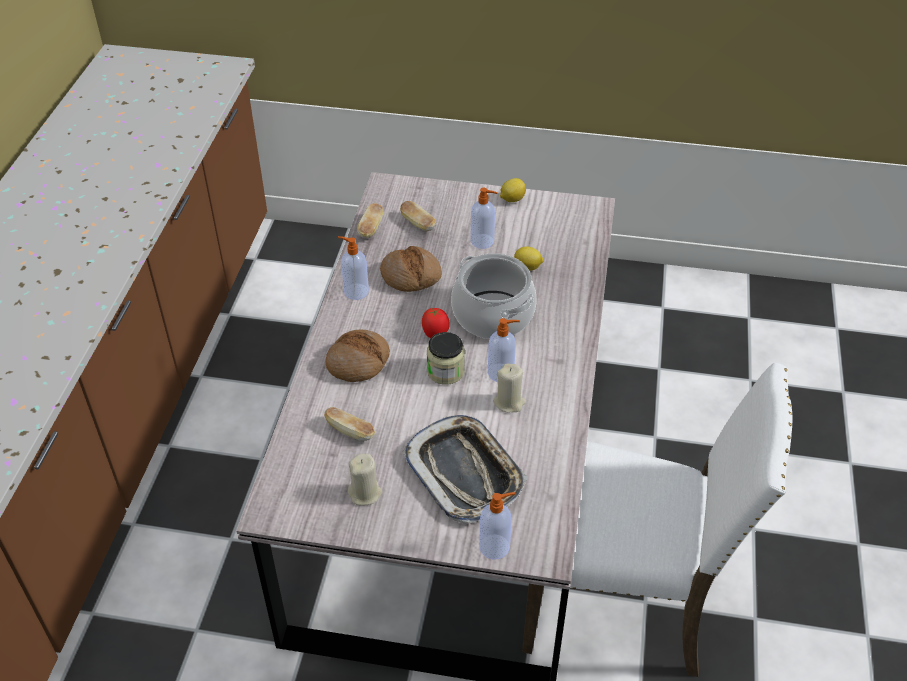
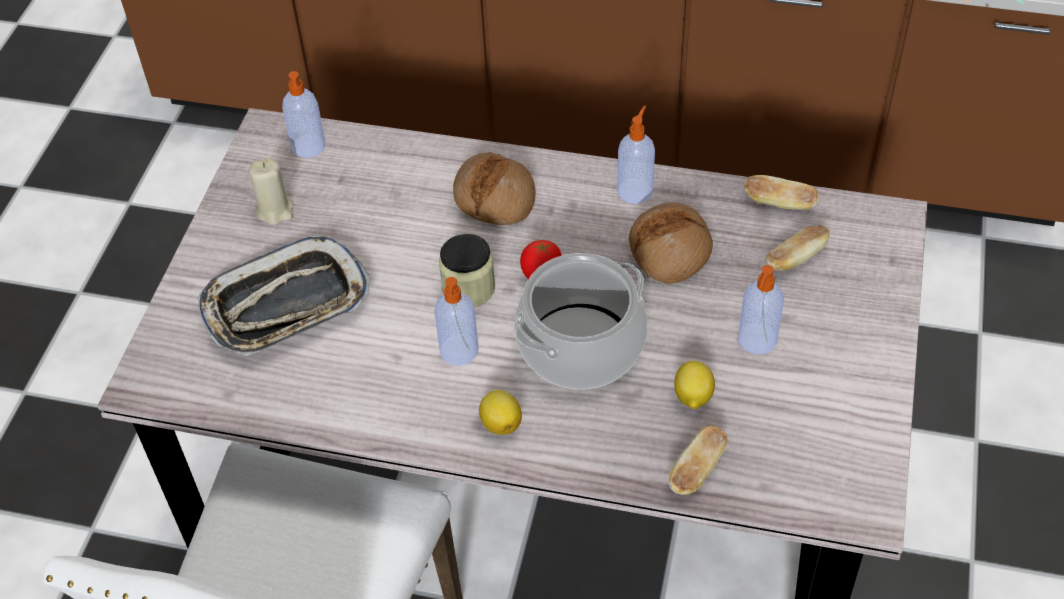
camera: 95 degrees right, 5 degrees up
bread [324,407,375,441] -> bread moved to [668,426,728,495]
soap dispenser [479,492,516,560] -> soap dispenser moved to [282,71,326,158]
beige candle [493,364,526,413] -> none
lemon [500,178,526,202] -> lemon moved to [479,390,522,435]

